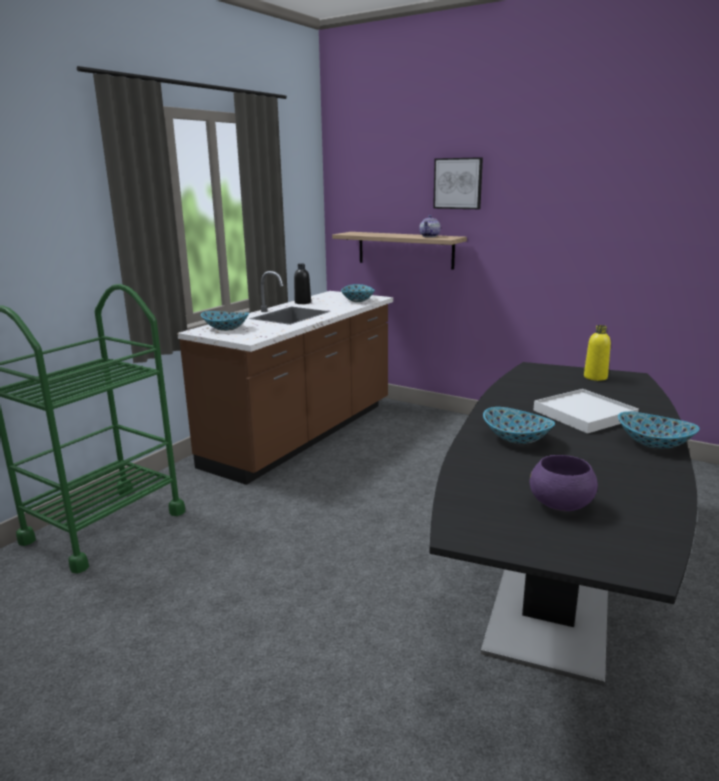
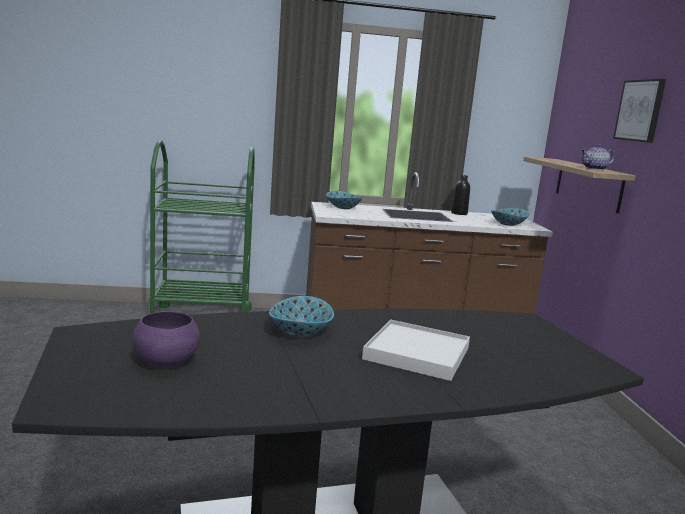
camera: 50 degrees right, 5 degrees down
yellow bottle [584,325,611,381] -> none
bowl [618,411,700,449] -> none

